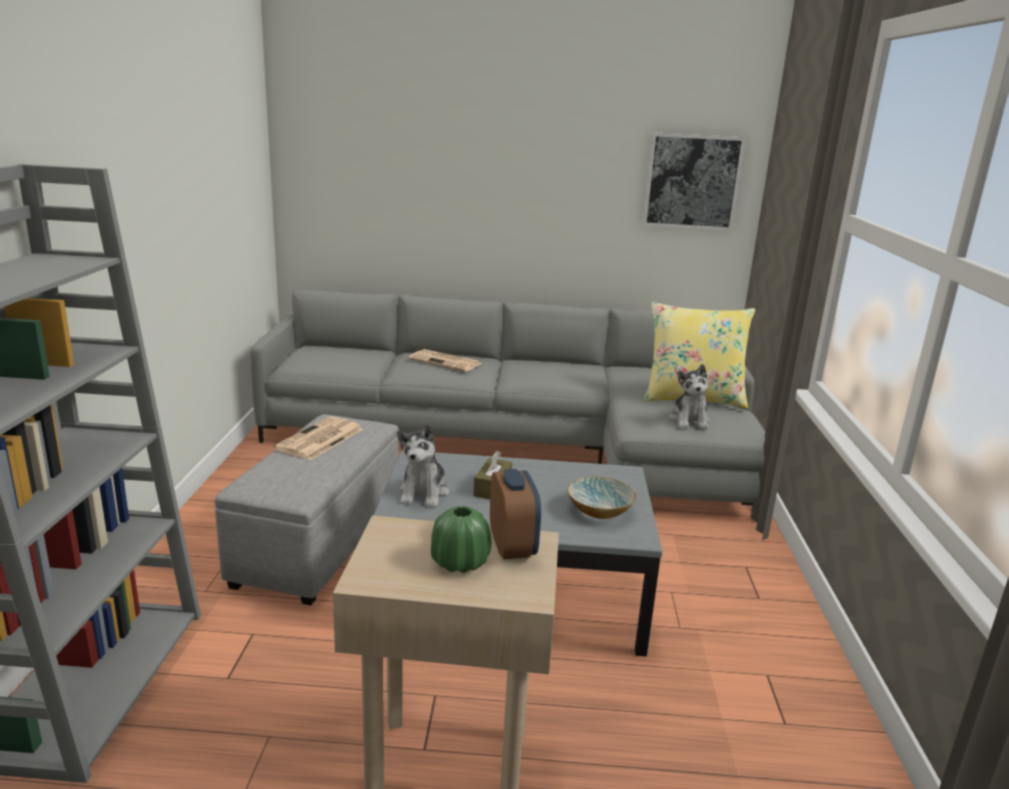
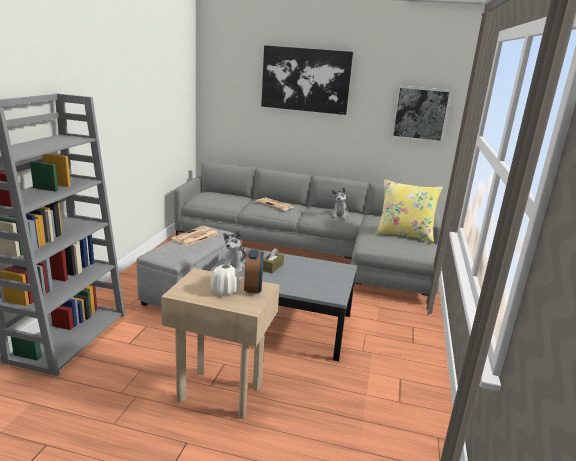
camera: 10 degrees right, 0 degrees up
green vase [431,506,492,573] -> white vase [210,264,240,296]
bowl [567,477,636,519] -> none
plush toy [670,364,709,429] -> plush toy moved to [330,188,349,219]
none -> picture [261,45,353,115]

